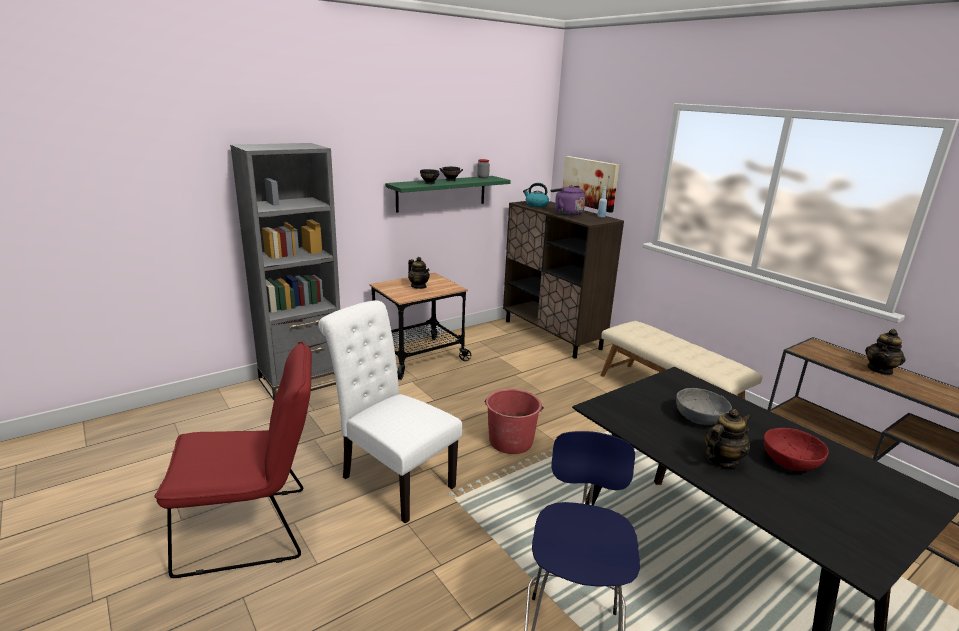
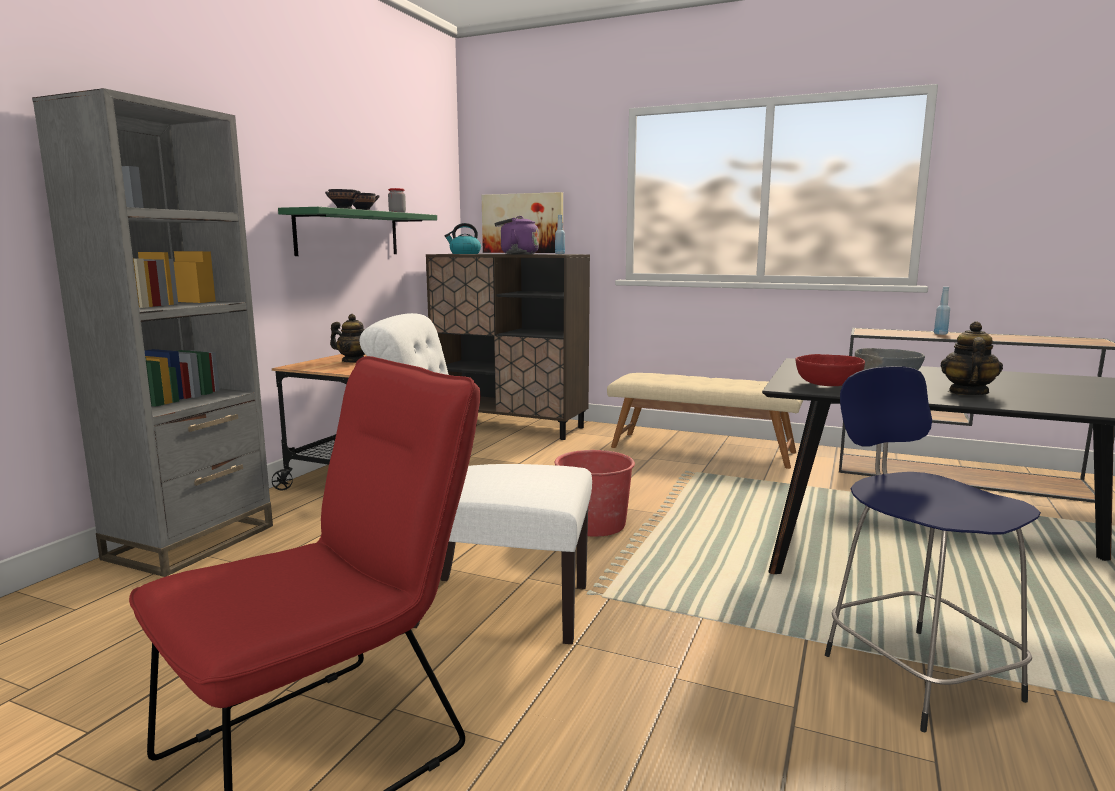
camera: 30 degrees left, 10 degrees down
red bowl [764,428,829,471] -> red bowl moved to [795,354,865,386]
teapot [865,329,906,376] -> blue bottle [934,287,950,335]

